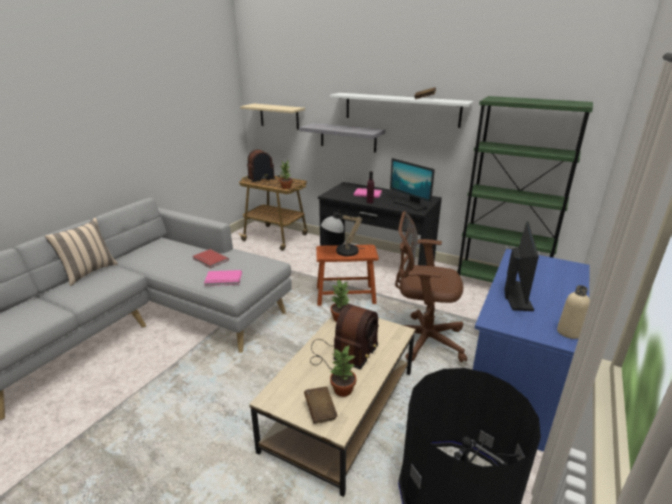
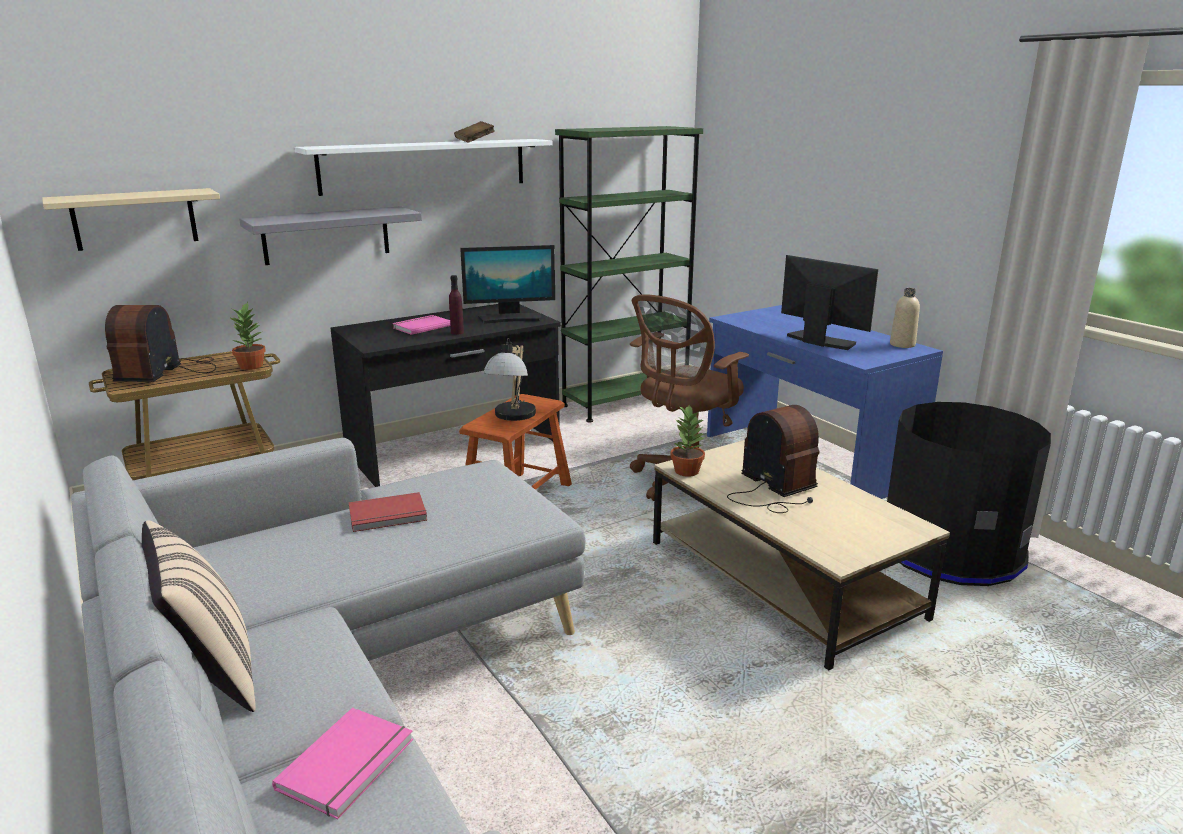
camera: 60 degrees left, 5 degrees down
pink book [204,270,242,286] -> pink book moved to [272,707,413,819]
brown book [304,386,338,424] -> none
potted plant [330,346,356,397] -> none

